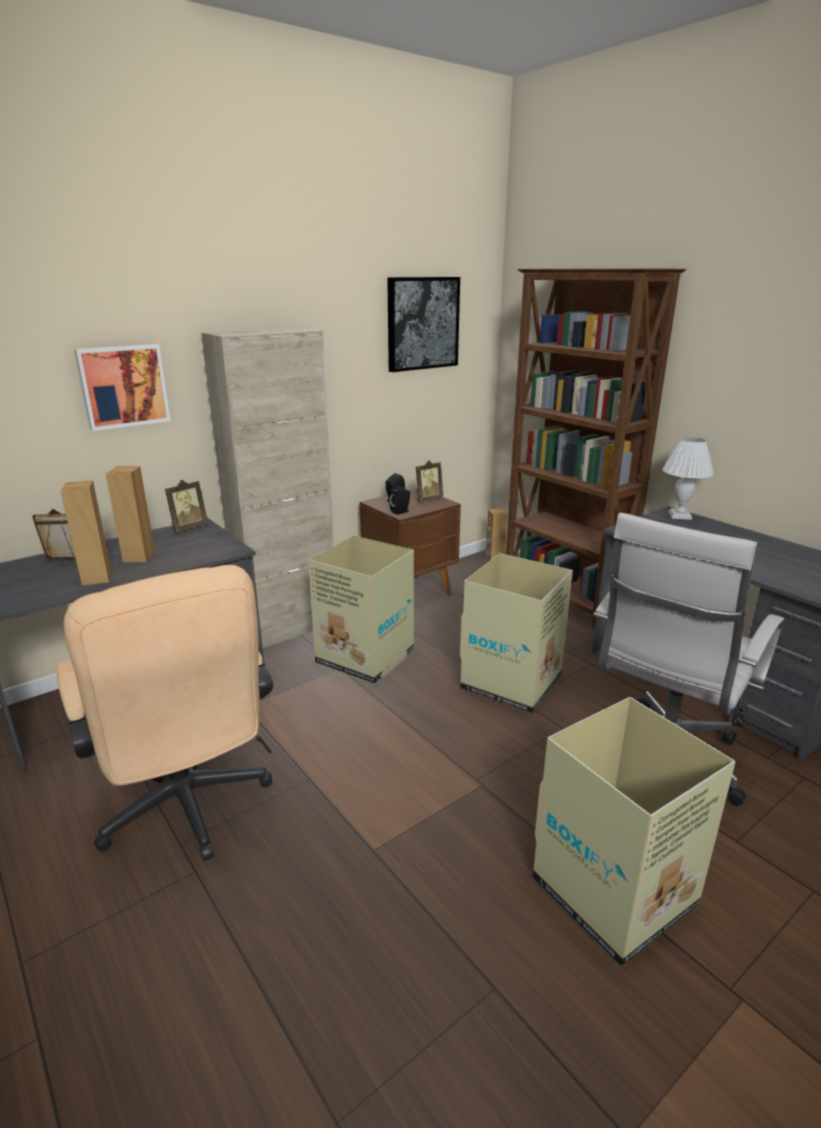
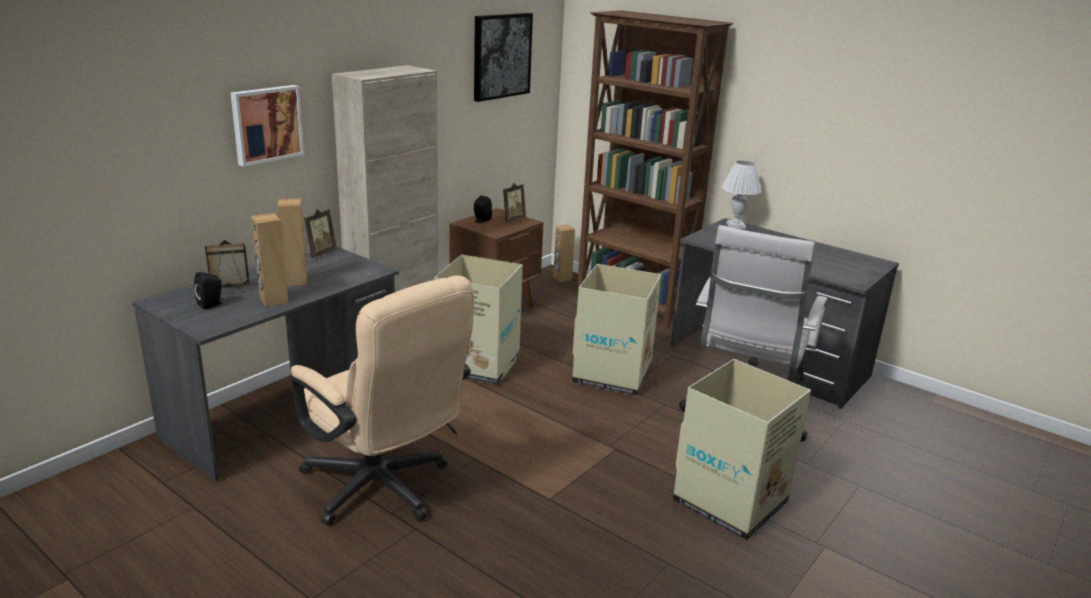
camera: 15 degrees left, 0 degrees up
black speaker [390,485,410,515] -> black speaker moved to [194,272,223,310]

